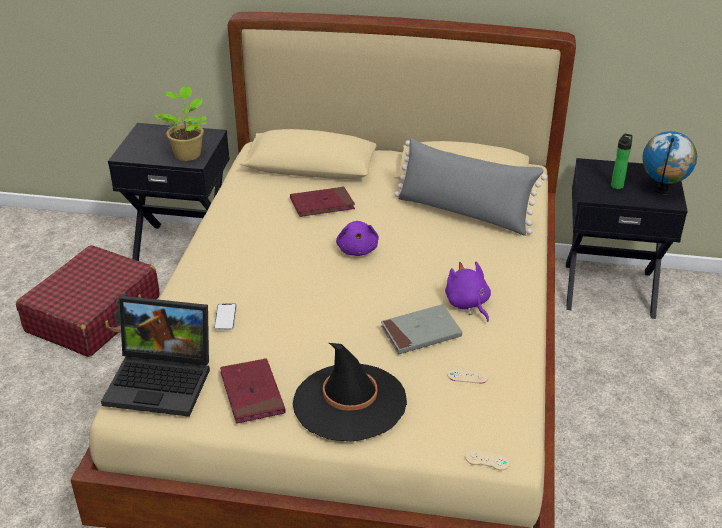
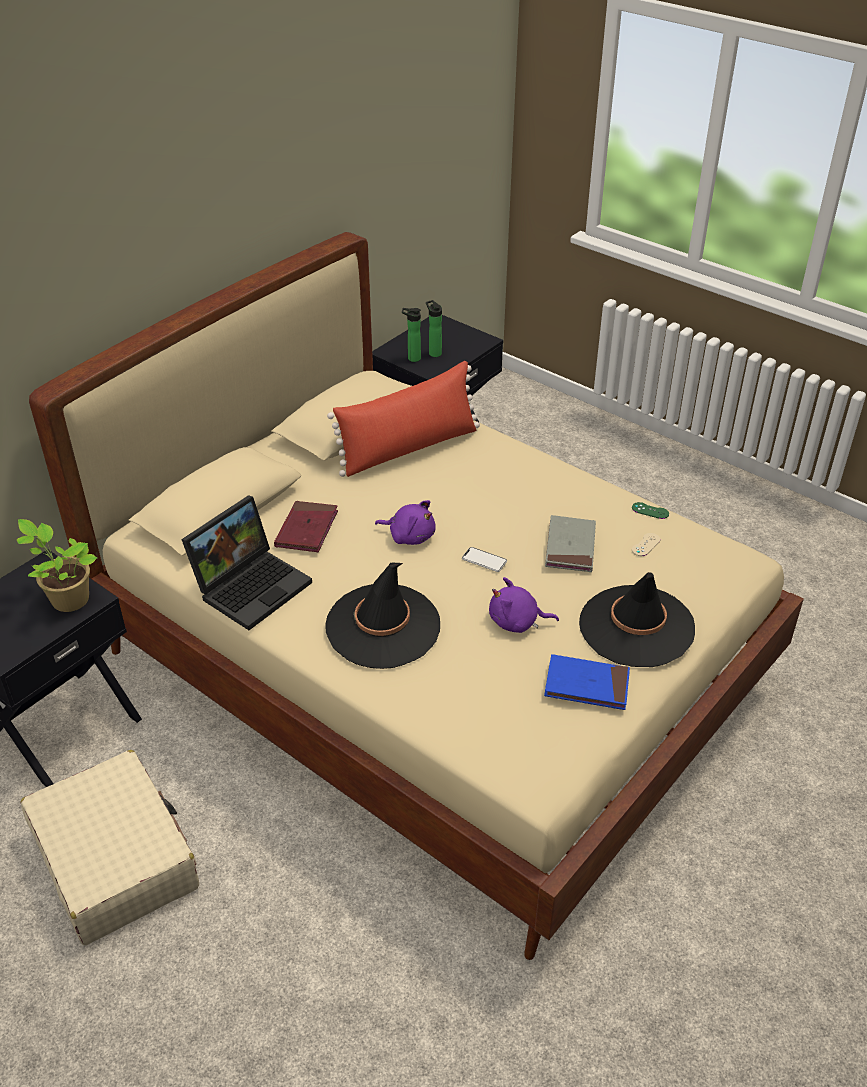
camera: 60 degrees left, 5 degrees up
red suitcase [16,245,160,357] -> beige suitcase [21,750,199,945]
laptop [101,296,210,417] -> laptop moved to [181,495,312,630]
phone [214,303,237,330] -> phone moved to [462,547,507,572]
red book [220,358,286,424] -> blue book [544,654,630,710]
grey pillow [394,138,547,236] -> red pillow [327,361,480,477]
purple plush toy [445,262,491,322] -> purple plush toy moved to [489,577,559,633]
beige game controller [465,450,510,470] -> none
globe [642,131,697,195] -> none
none -> black hat [325,563,440,669]
none -> bottle [402,308,421,362]
none -> green game controller [632,502,669,519]

